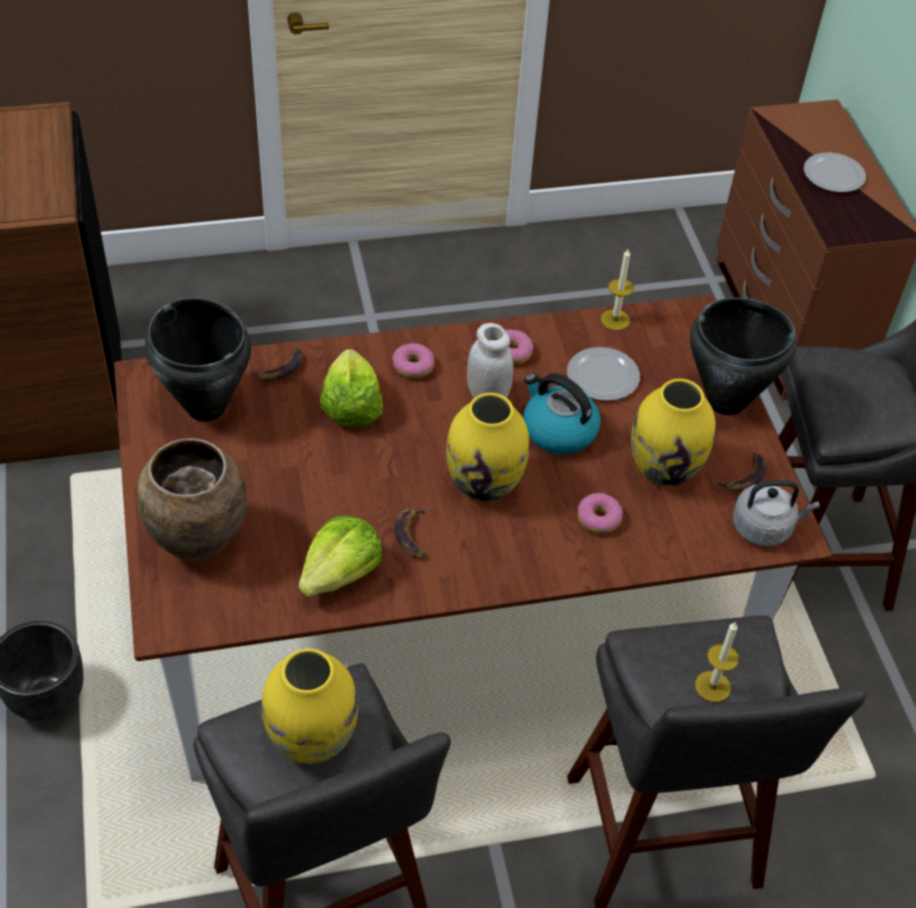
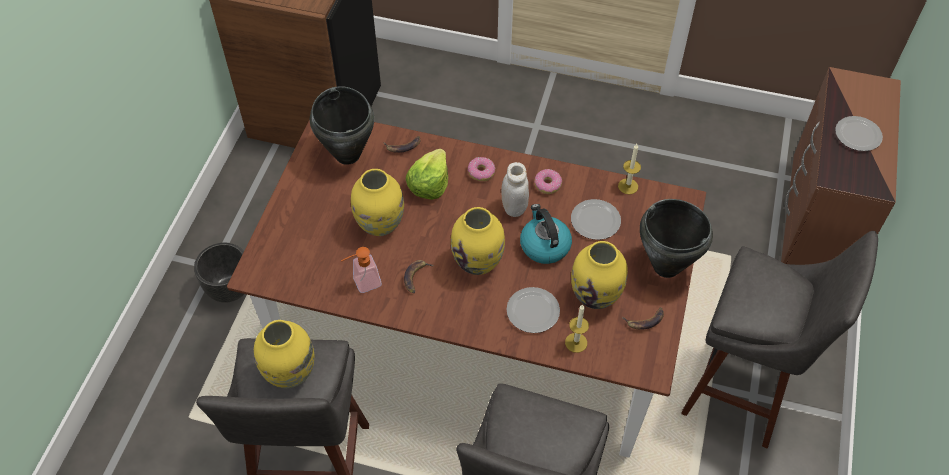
camera: 30 degrees right, 5 degrees up
brown vase [137,438,247,561] -> none
lettuce [299,515,382,597] -> soap dispenser [341,247,381,293]
donut [577,493,623,534] -> plate [506,287,560,333]
candle [695,621,739,702] -> candle moved to [565,304,589,353]
grey kettle [733,480,820,546] -> none
none -> yellow vase [351,169,404,236]

